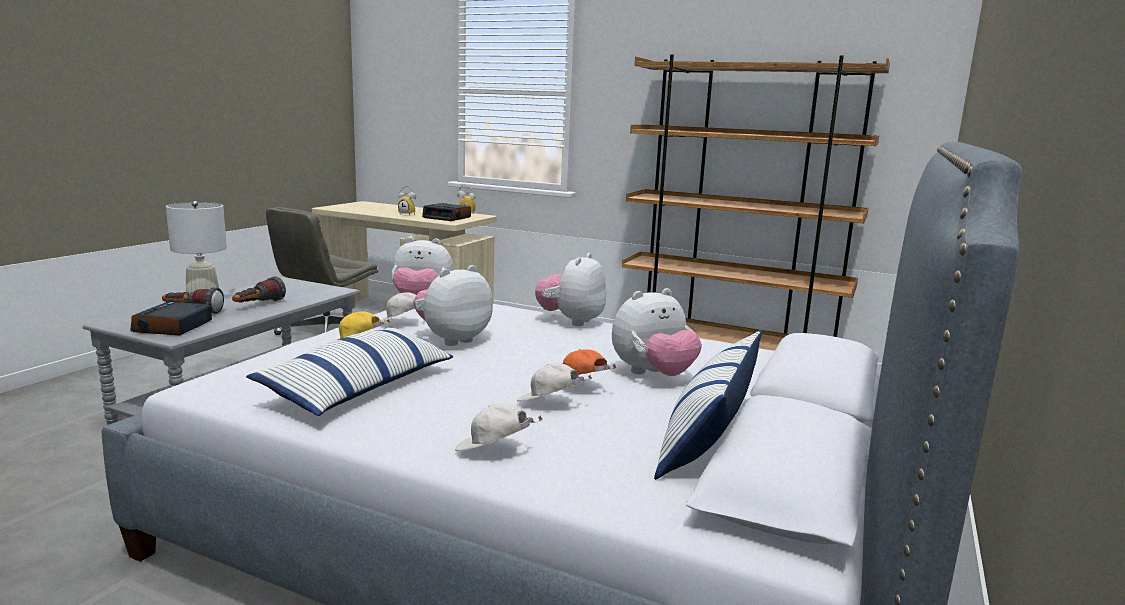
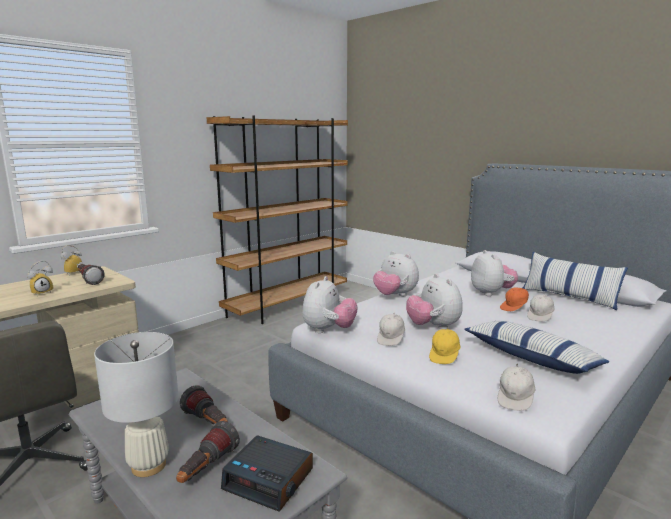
camera: 70 degrees left, 0 degrees up
alarm clock [422,203,471,221] -> flashlight [78,264,105,285]
white cap [455,403,543,451] -> white cap moved to [497,363,536,411]

